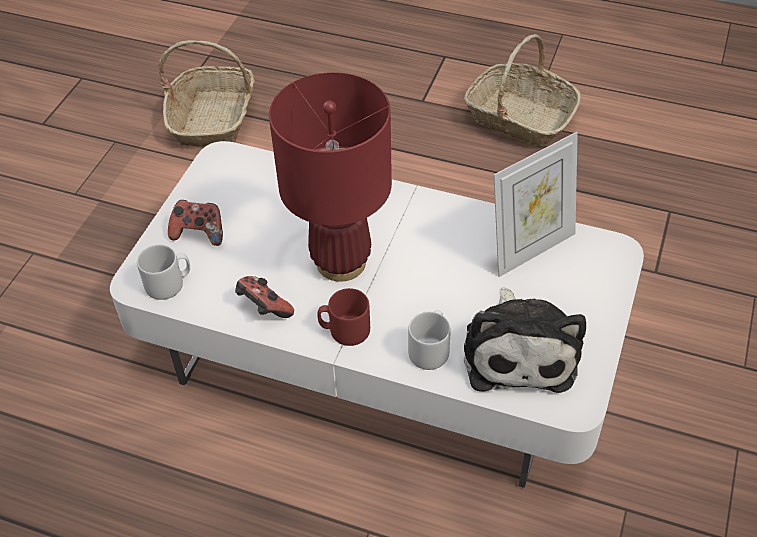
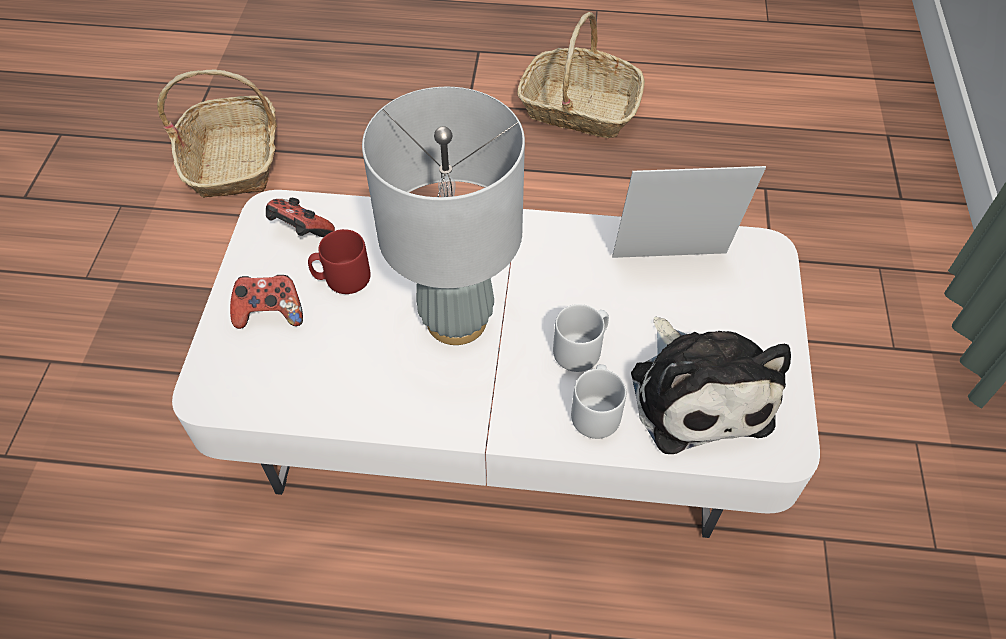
camera: 15 degrees left, 5 degrees up
grey mug [137,245,190,300] -> grey mug moved to [553,304,609,372]
game controller [235,276,294,318] -> game controller moved to [266,198,335,237]
red table lamp [269,72,392,282] -> grey table lamp [362,87,525,345]
red mug [317,288,370,346] -> red mug moved to [308,229,371,294]
picture frame [494,132,578,277] -> picture frame turned 135 degrees counterclockwise [612,166,766,258]

